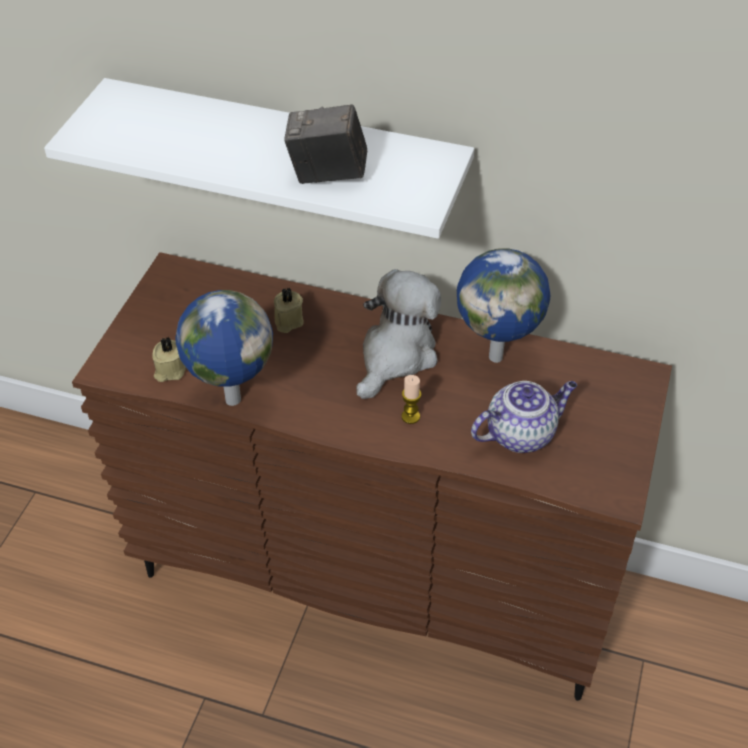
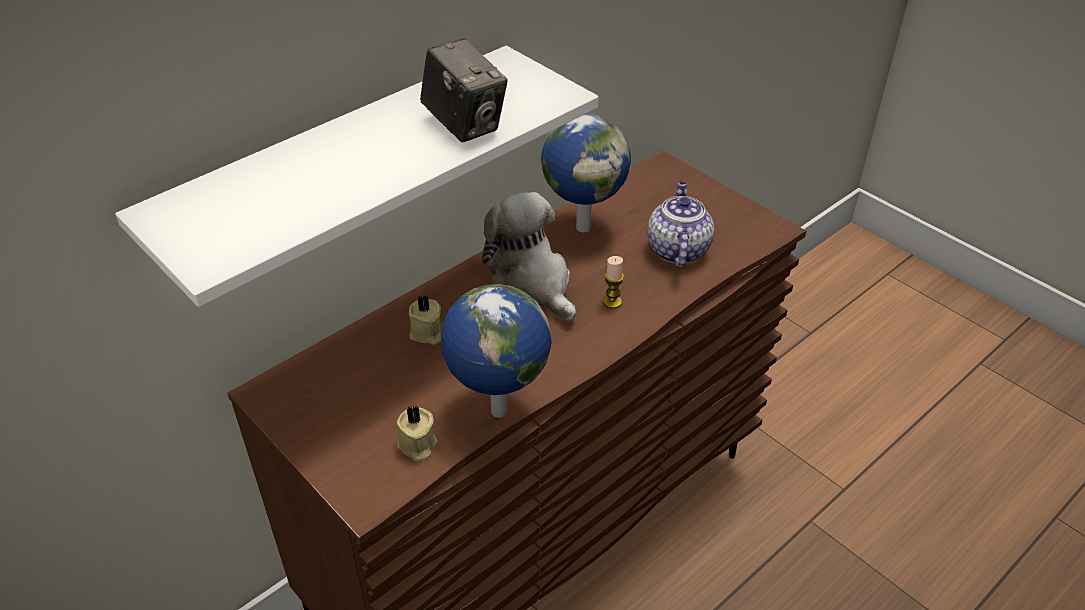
camera: 60 degrees left, 5 degrees down
camera [284,104,367,184] -> camera turned 75 degrees counterclockwise [420,38,508,142]

